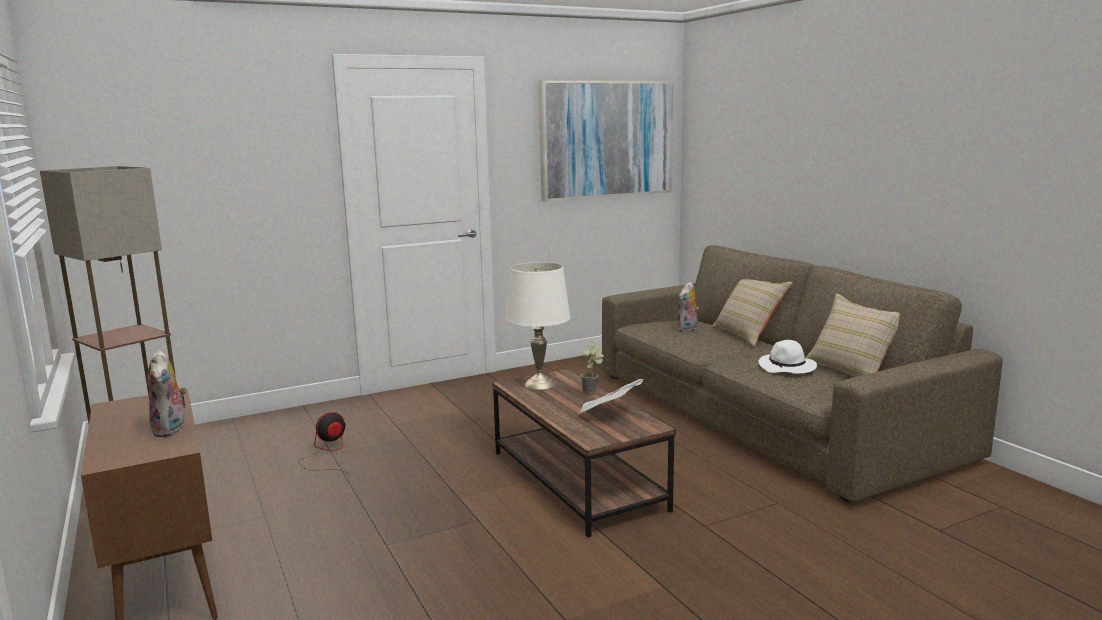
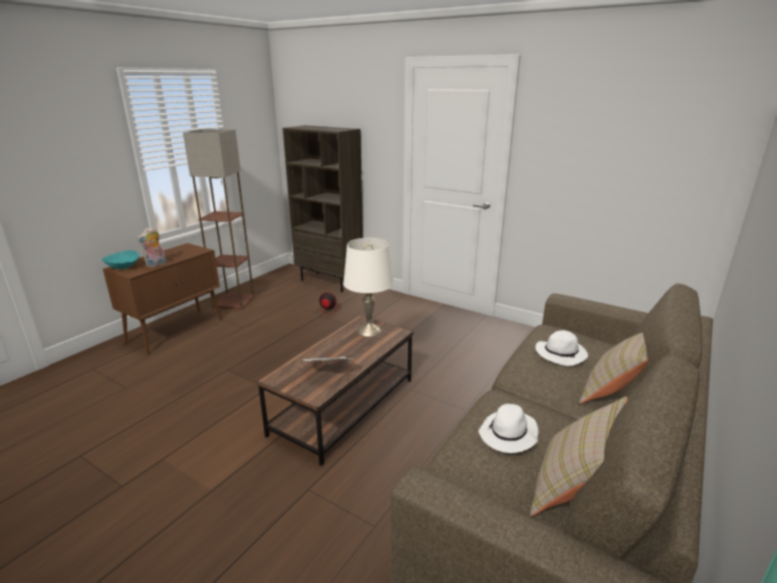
camera: 60 degrees right, 10 degrees up
picture [539,80,673,202] -> none
potted plant [581,341,604,395] -> none
plush toy [677,282,699,332] -> white hat [536,330,588,366]
none -> turquoise bowl [102,250,139,269]
none -> brown bookcase [283,125,363,292]

